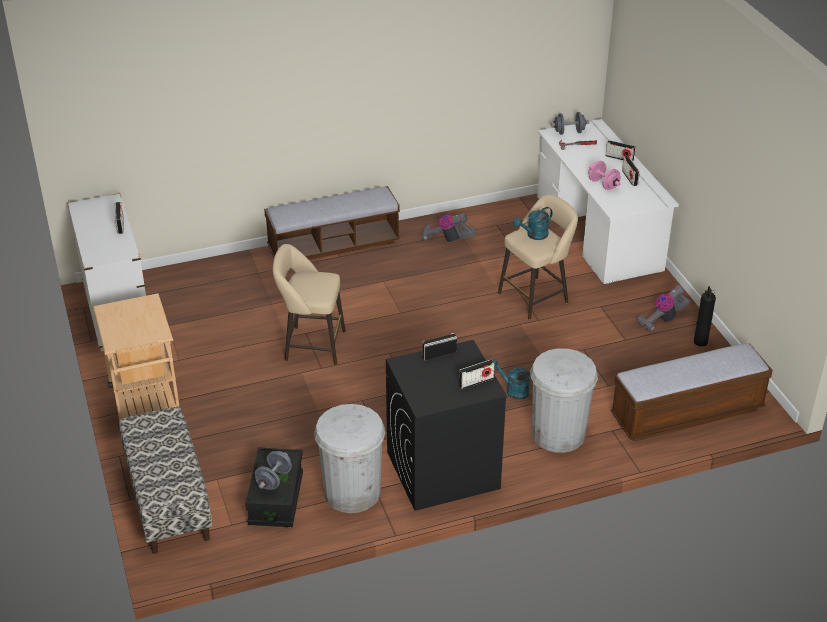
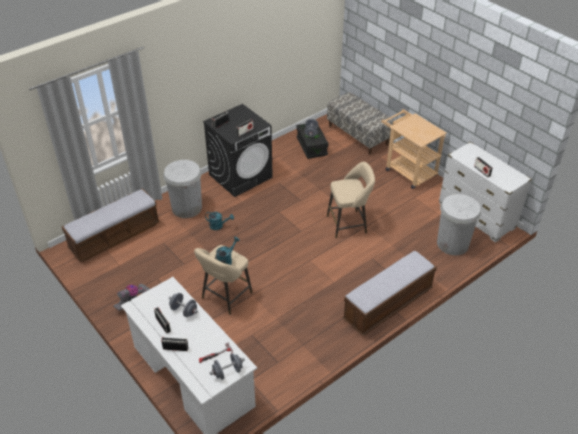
camera: 160 degrees right, 5 degrees up
white trash can [314,404,385,513] -> white trash can moved to [437,194,481,255]
vacuum cleaner [422,213,476,242] -> none
pink dumbbell [588,161,621,190] -> grey dumbbell [169,293,198,317]
fire extinguisher [694,286,716,347] -> none

